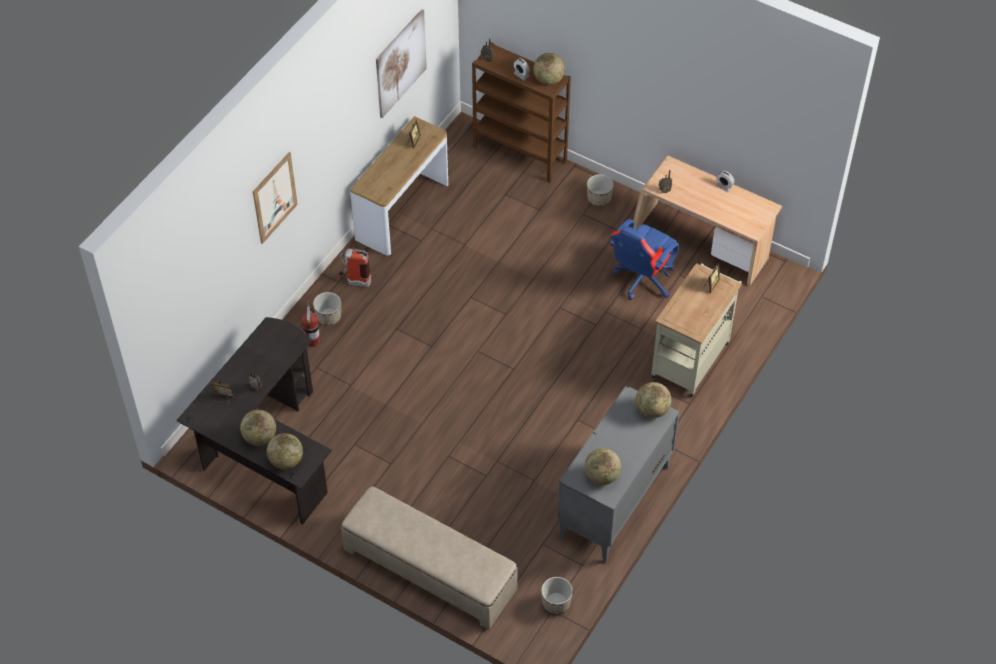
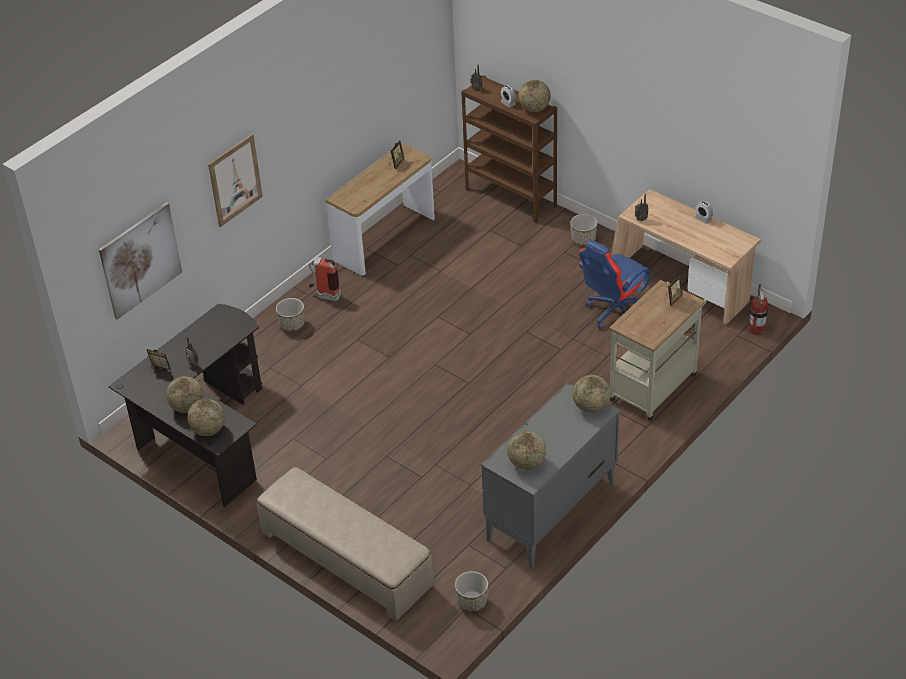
camera: 10 degrees right, 10 degrees down
fire extinguisher [302,300,320,347] -> fire extinguisher moved to [749,284,768,335]
picture [376,9,427,118] -> picture moved to [99,203,182,320]

